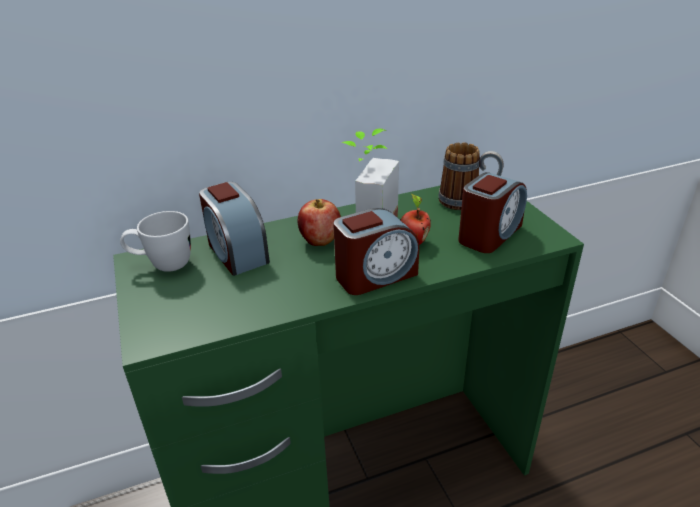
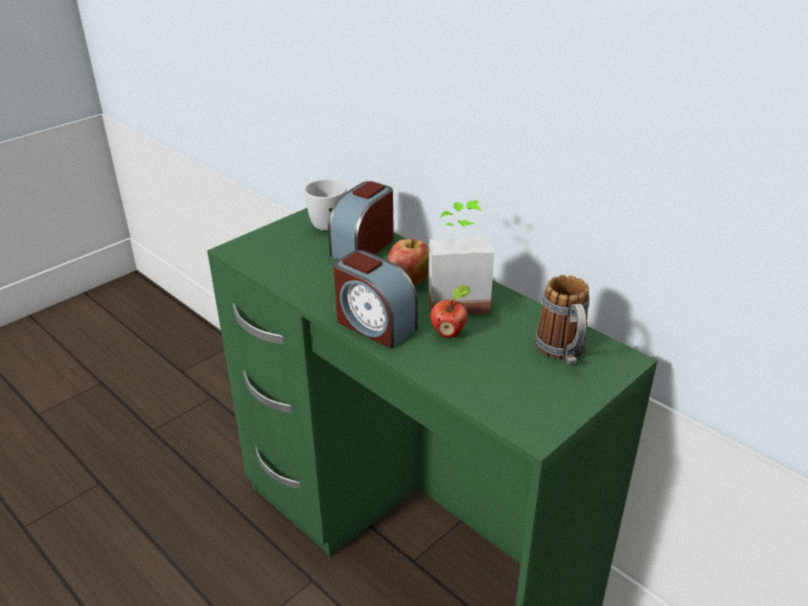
camera: 65 degrees right, 0 degrees up
alarm clock [458,172,527,253] -> none

